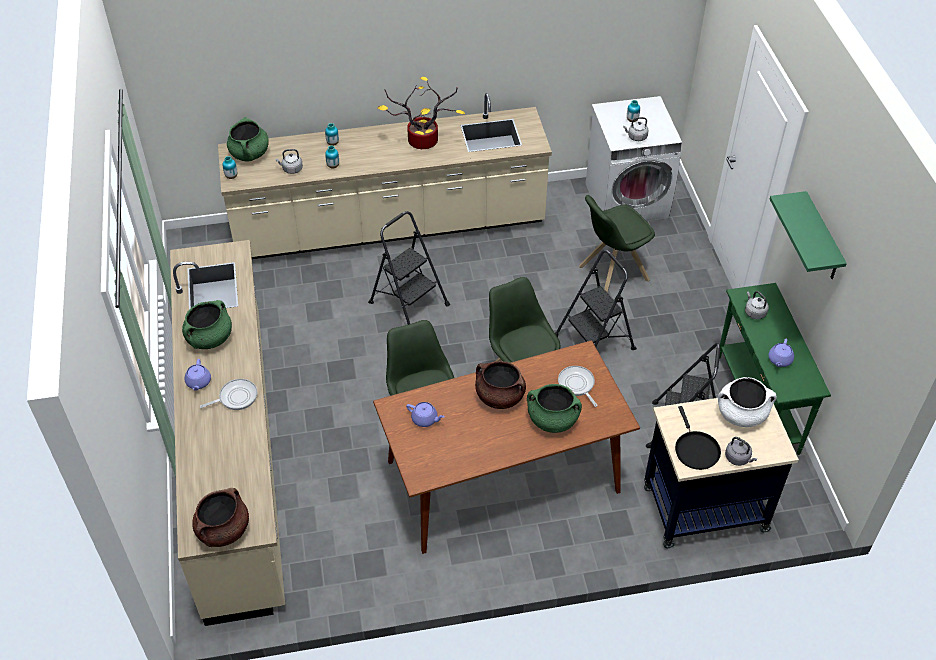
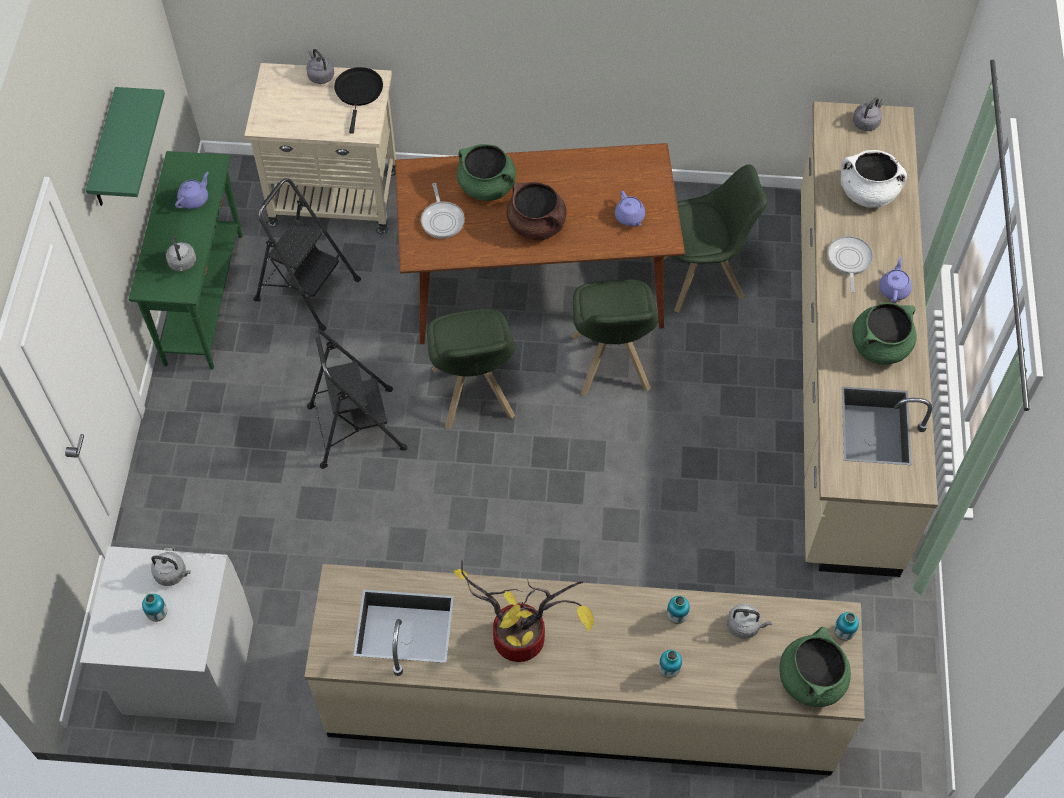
camera: 165 degrees left, 10 degrees up
brown cooking pot [192,488,249,547] -> grey kettle [853,97,884,131]
frying pan [200,379,257,410] -> frying pan turned 105 degrees clockwise [828,236,873,293]
black step ladder [368,211,450,325] -> none
purple teapot [406,402,445,427] -> purple teapot turned 150 degrees counterclockwise [615,191,645,227]
green chair [579,195,655,293] -> green chair moved to [664,164,767,313]
blue cart [644,398,799,548] -> beige cart [244,63,397,235]
white cooking pot [718,377,777,427] -> white cooking pot moved to [841,150,907,208]

